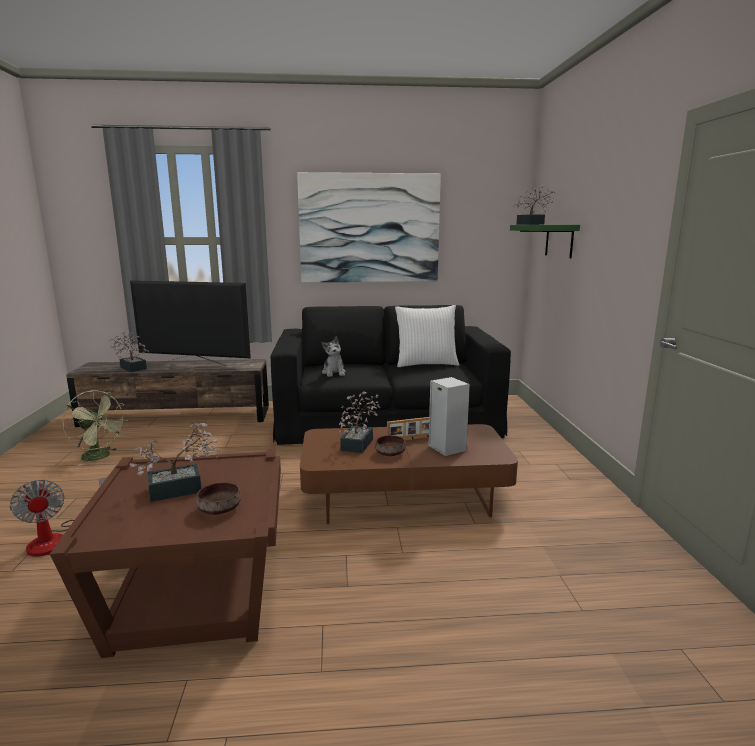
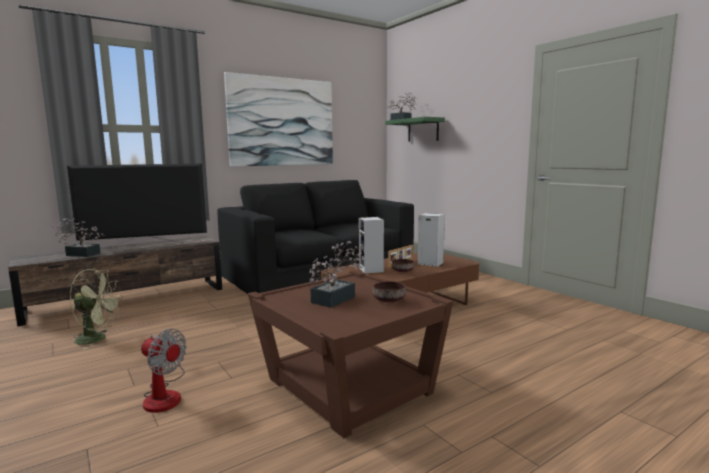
camera: 30 degrees left, 5 degrees down
plush toy [322,337,346,377] -> none
potted plant [339,392,380,453] -> speaker [359,217,384,274]
white pillow [395,305,459,367] -> none

